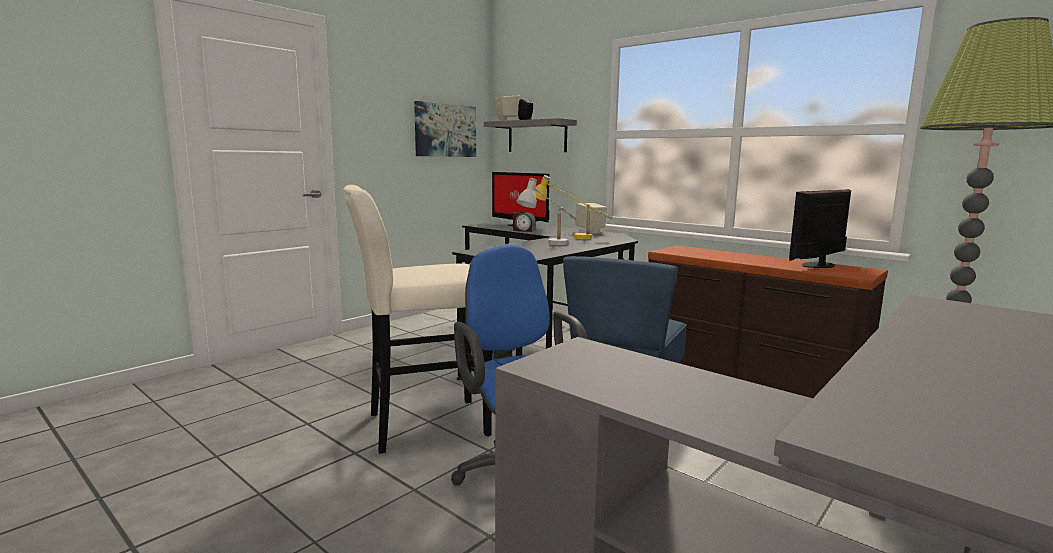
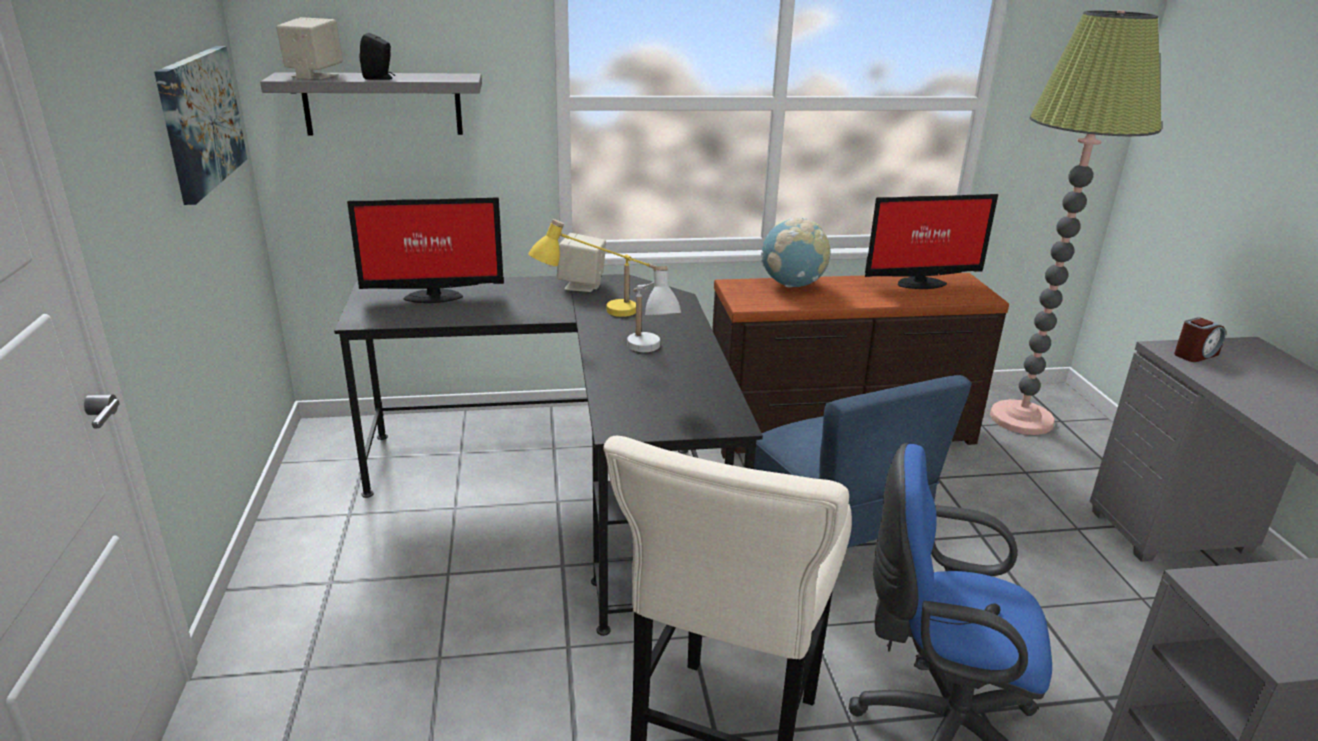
camera: 50 degrees left, 15 degrees up
alarm clock [513,211,536,232] -> alarm clock moved to [1174,317,1226,362]
monitor [789,189,851,268] -> monitor turned 105 degrees counterclockwise [865,194,998,289]
none -> globe [761,217,830,287]

